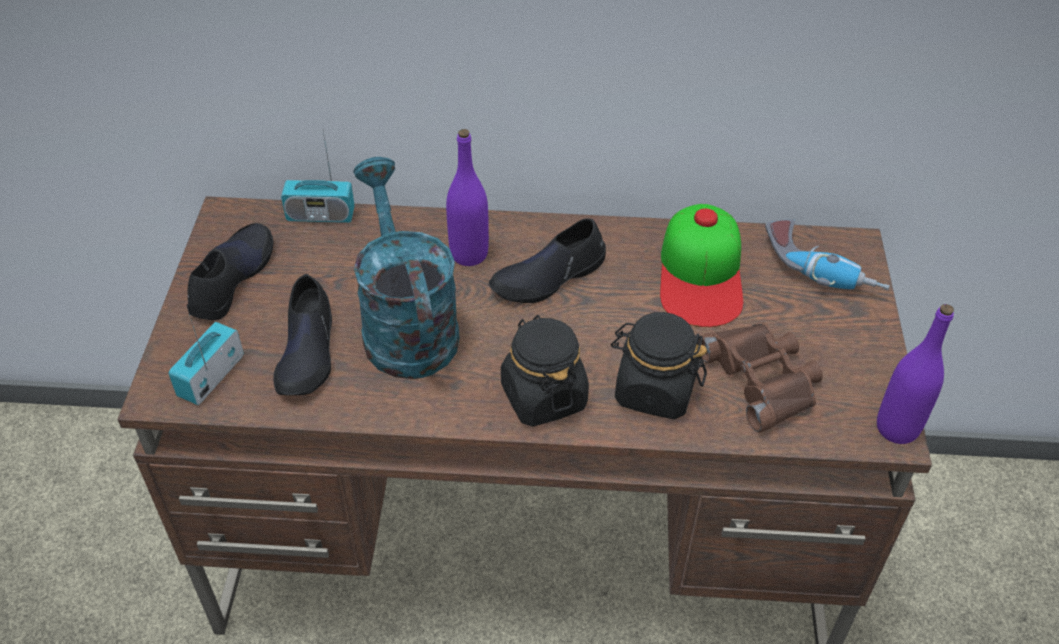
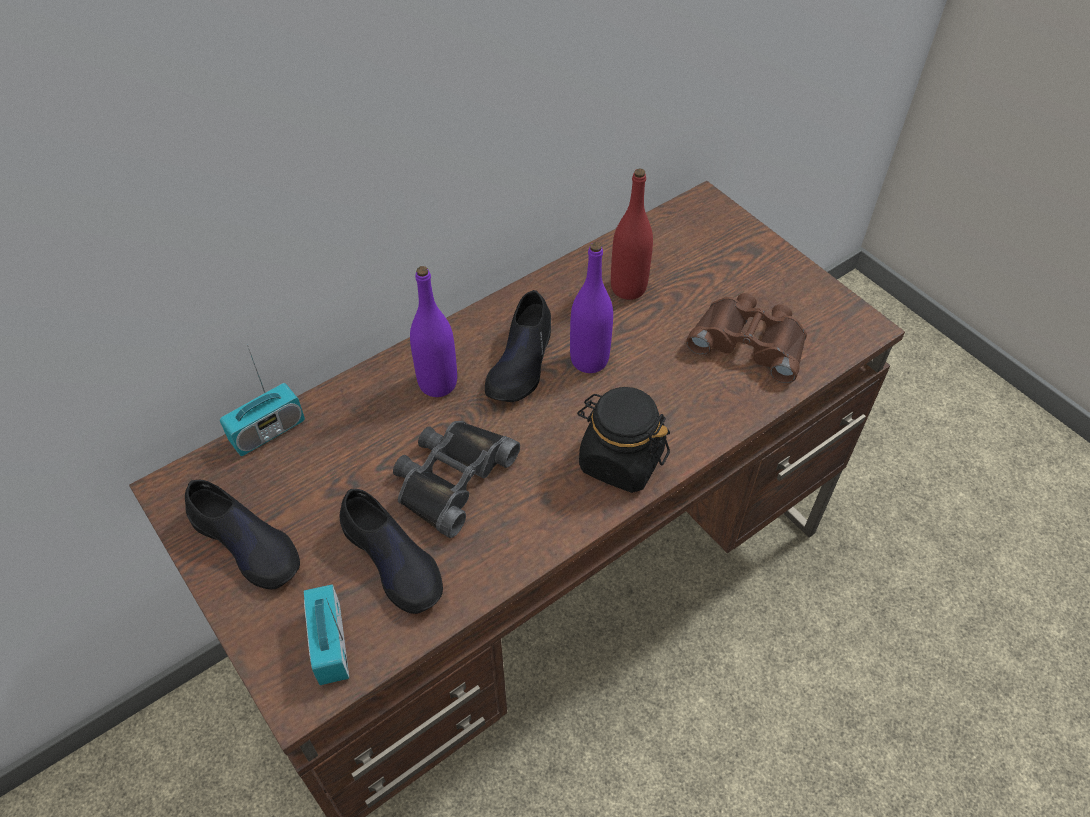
camera: 40 degrees left, 5 degrees up
black shoe [186,223,273,320] -> black shoe turned 150 degrees clockwise [185,480,300,589]
turquoise watering can [353,157,460,379] -> black binoculars [393,421,520,538]
black jar [611,312,708,419] -> none
cap [660,204,743,327] -> red bottle [611,169,653,300]
power drill [765,219,890,290] -> none
purple bottle [877,304,954,444] -> purple bottle moved to [570,242,613,373]

